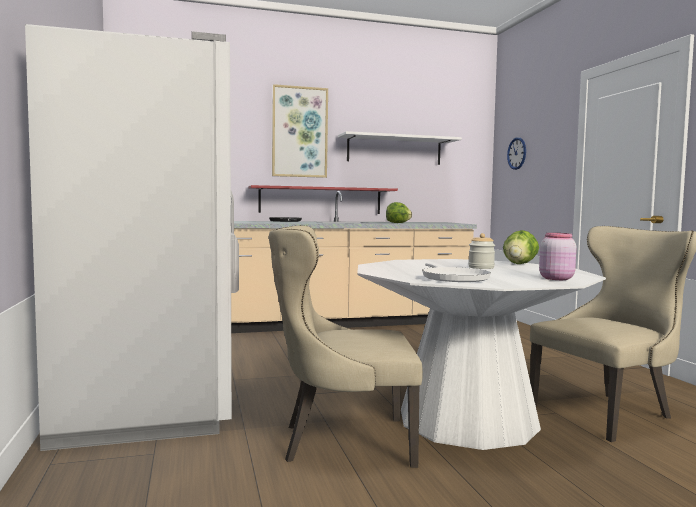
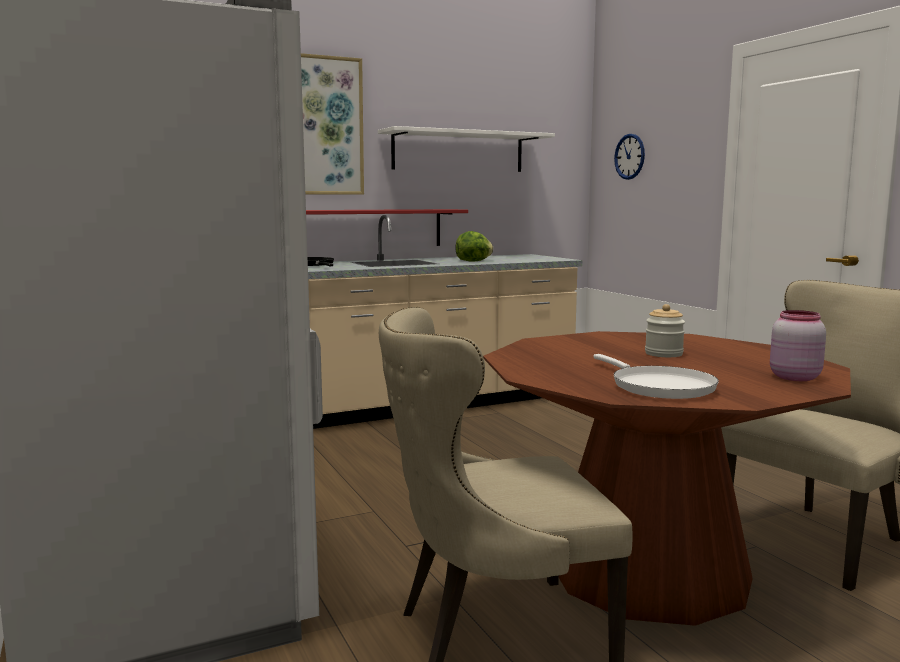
camera: 10 degrees left, 5 degrees up
white dining table [357,259,606,450] -> brown dining table [483,331,851,626]
lettuce [503,230,539,264] -> none

